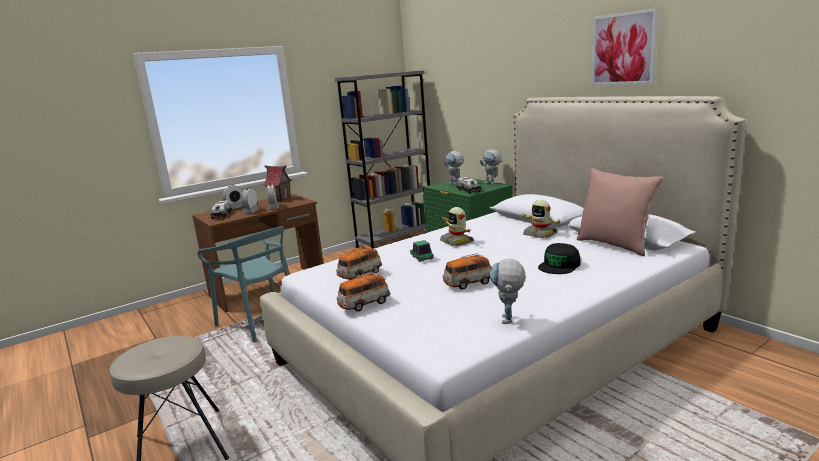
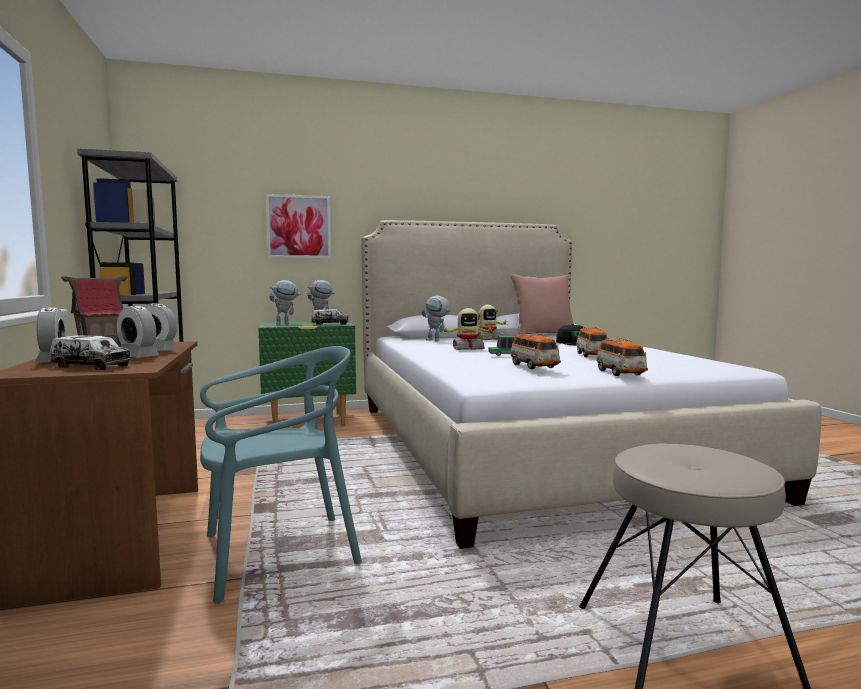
camera: 70 degrees left, 10 degrees down
toy robot [490,259,526,324] -> toy robot moved to [421,296,451,341]
picture [592,8,658,86] -> picture moved to [265,194,331,259]

